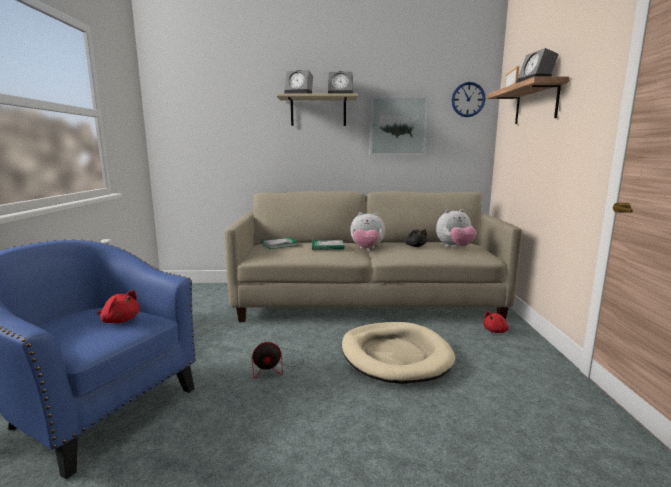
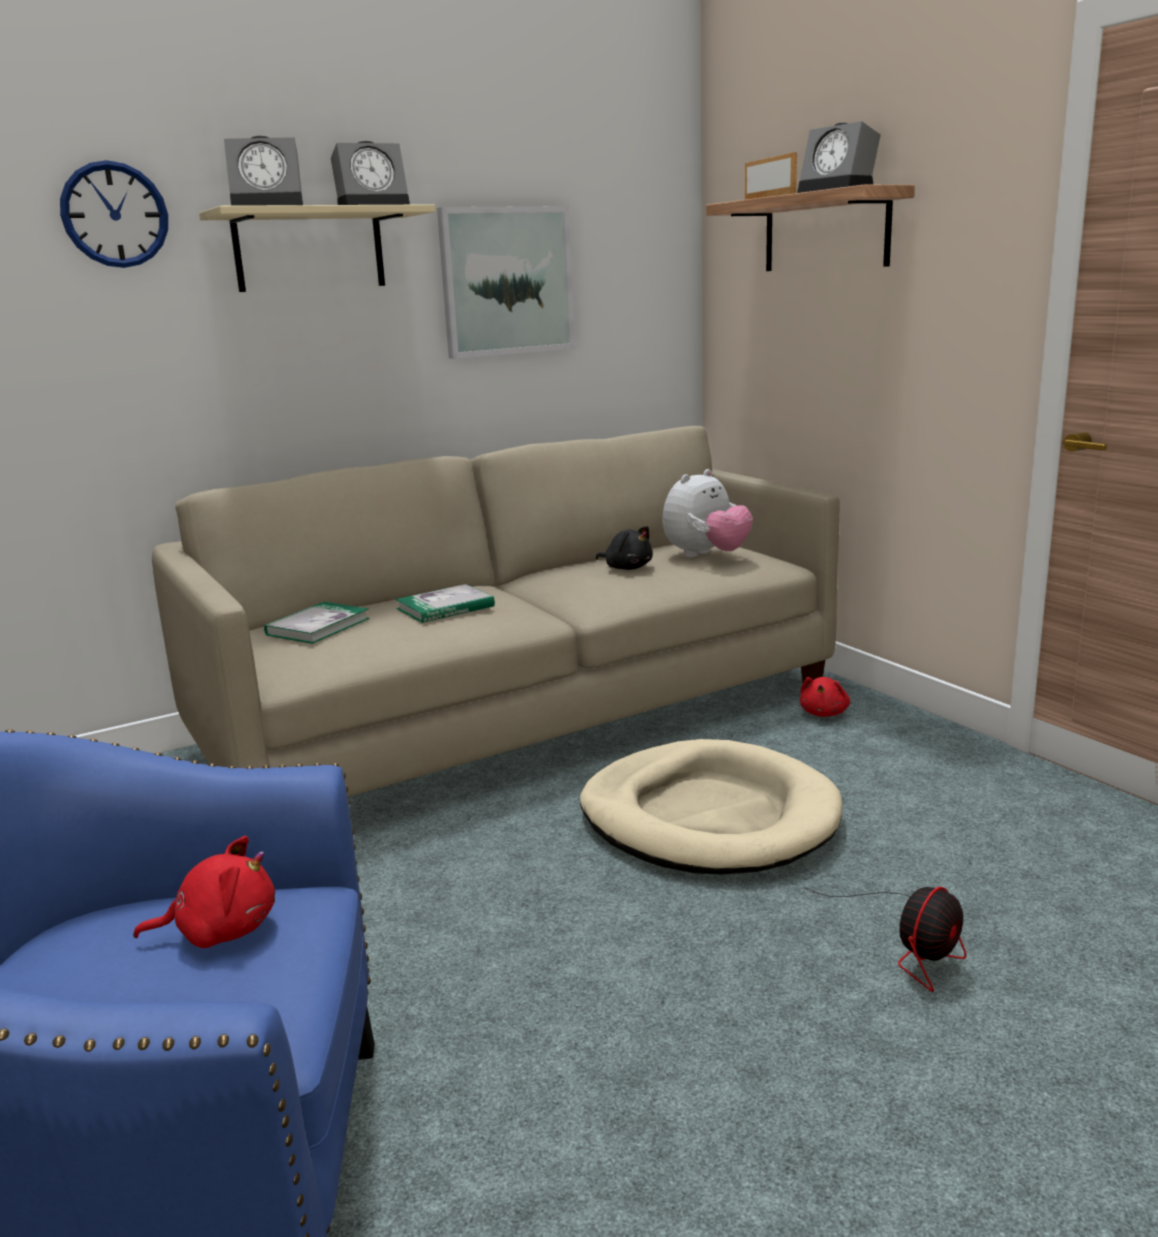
camera: 30 degrees left, 5 degrees up
fan [252,342,304,379] -> fan moved to [804,887,966,992]
plush toy [350,212,385,249] -> none
wall clock [452,82,485,117] -> wall clock moved to [60,160,168,268]

